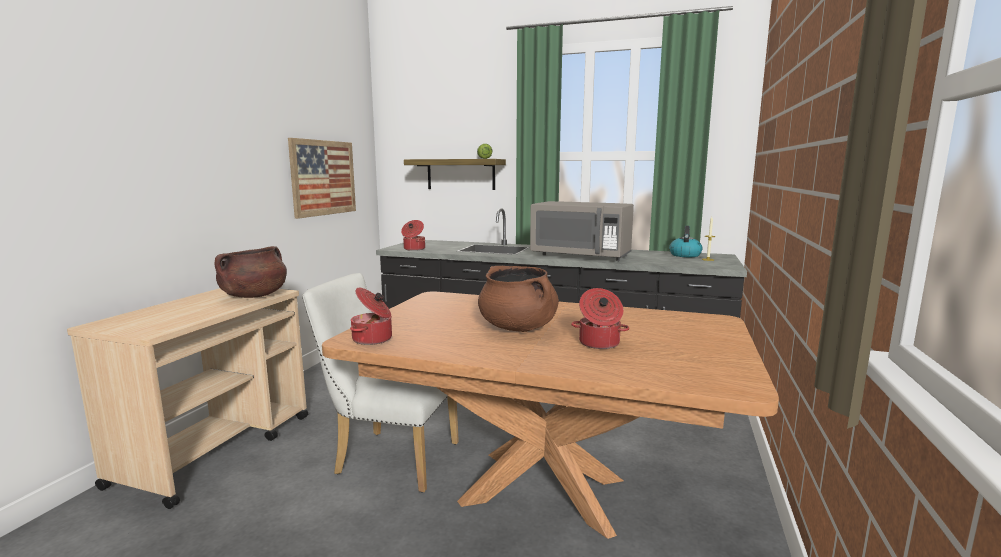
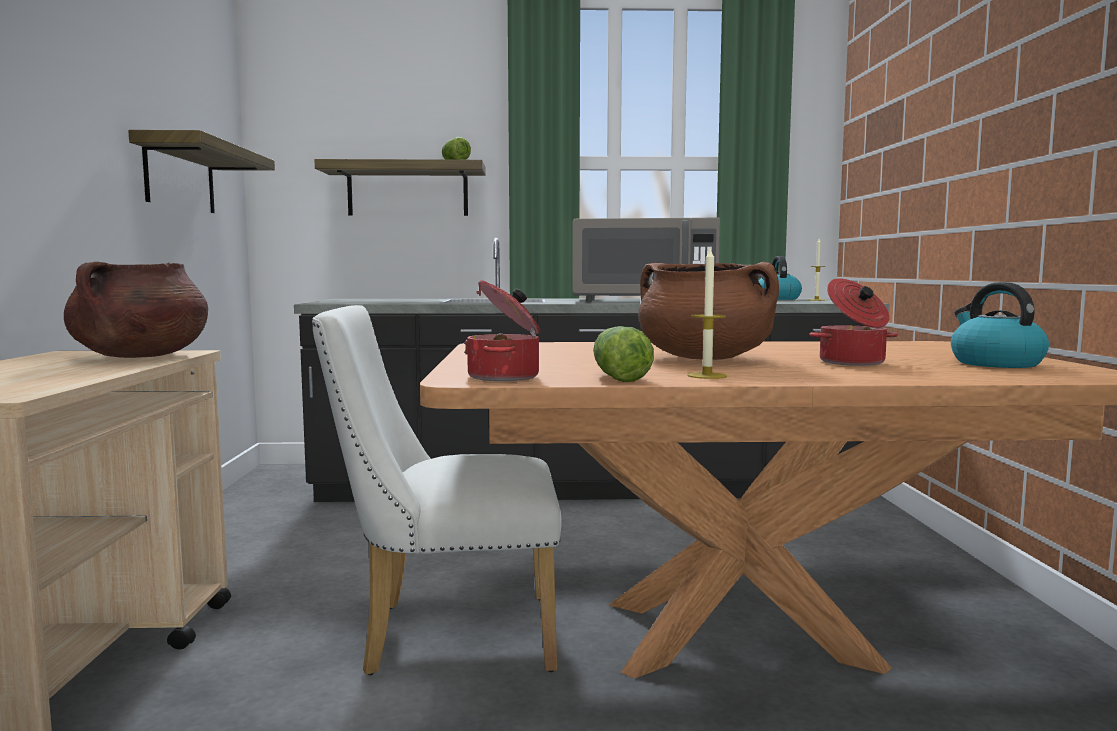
camera: 20 degrees left, 5 degrees down
picture [288,138,356,219] -> shelf [128,130,275,213]
cooking pot [401,220,425,251] -> none
none -> lettuce [593,326,654,382]
none -> candle [687,246,727,379]
none -> kettle [951,282,1049,368]

